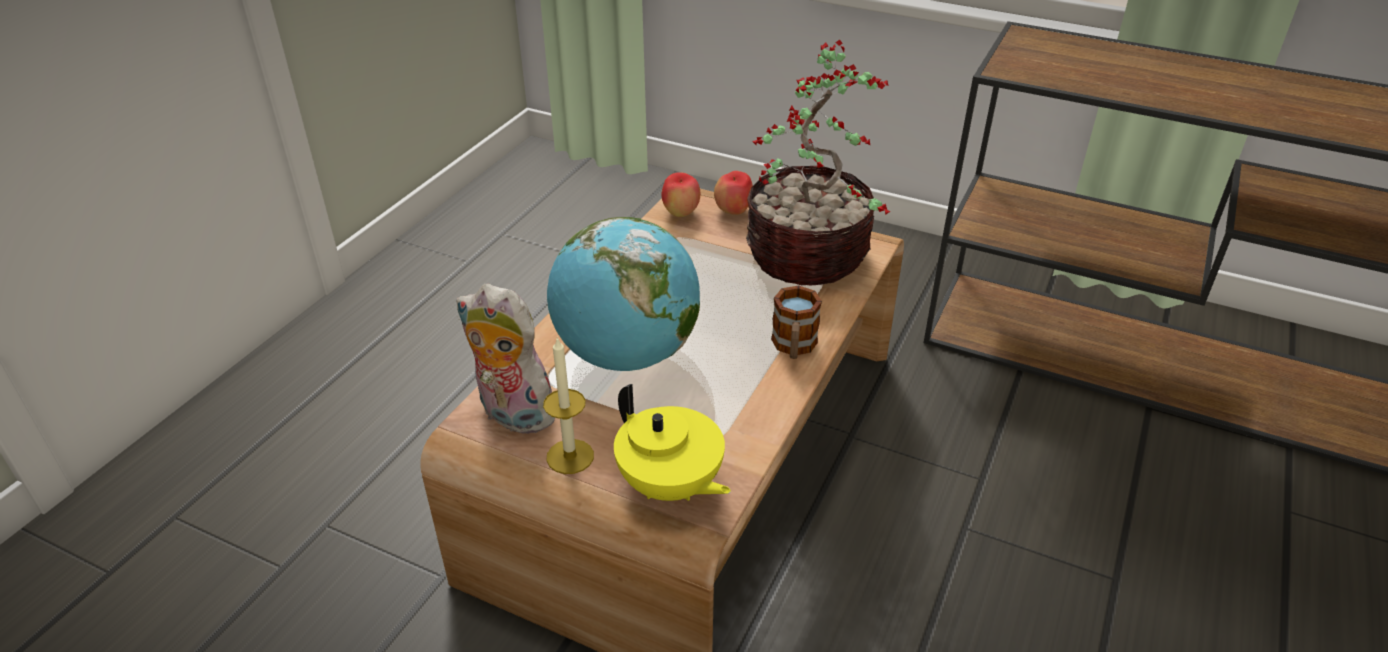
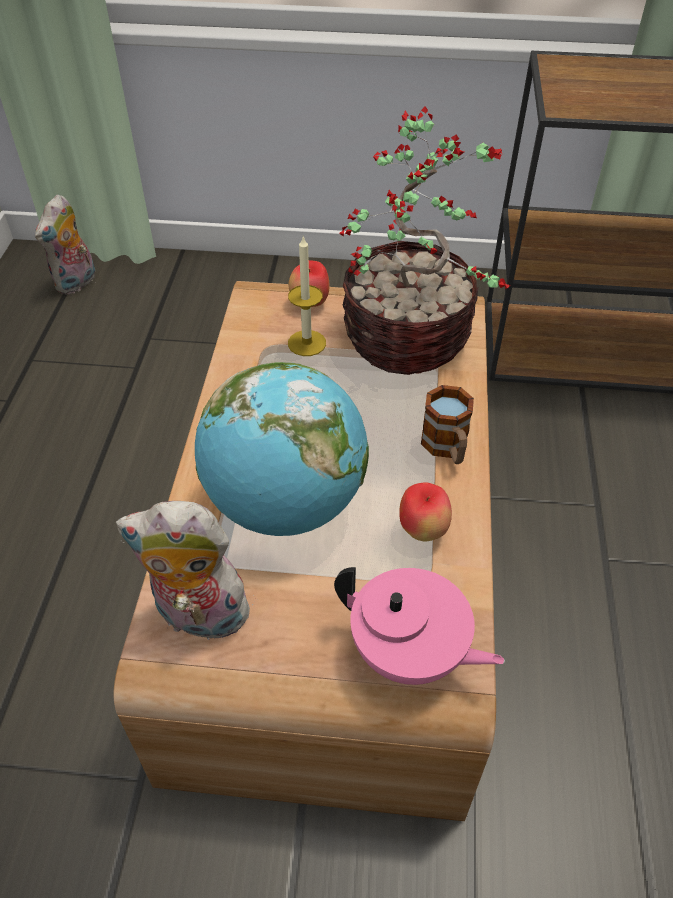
camera: 20 degrees left, 10 degrees up
candle [543,337,594,474] -> candle moved to [288,236,326,356]
yellow teapot [614,384,731,501] -> pink teapot [334,567,505,685]
apple [661,172,700,217] -> apple moved to [399,482,452,541]
none -> plush toy [35,194,95,295]

